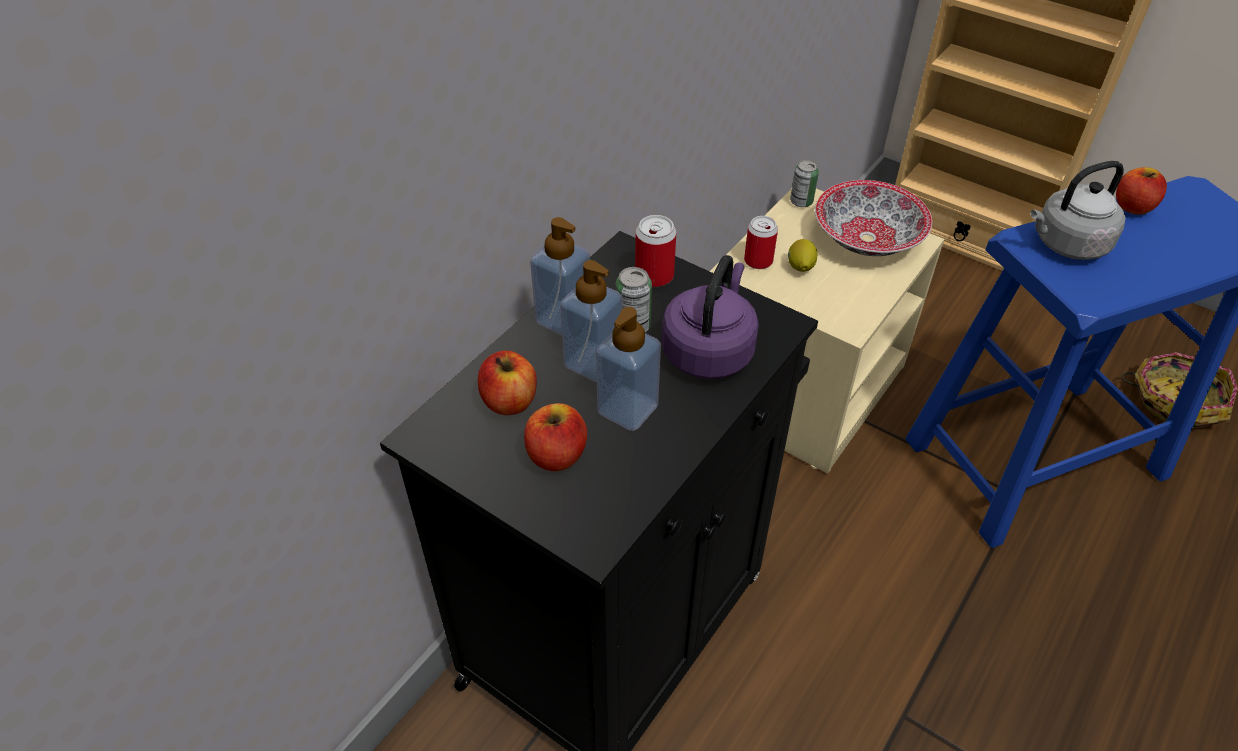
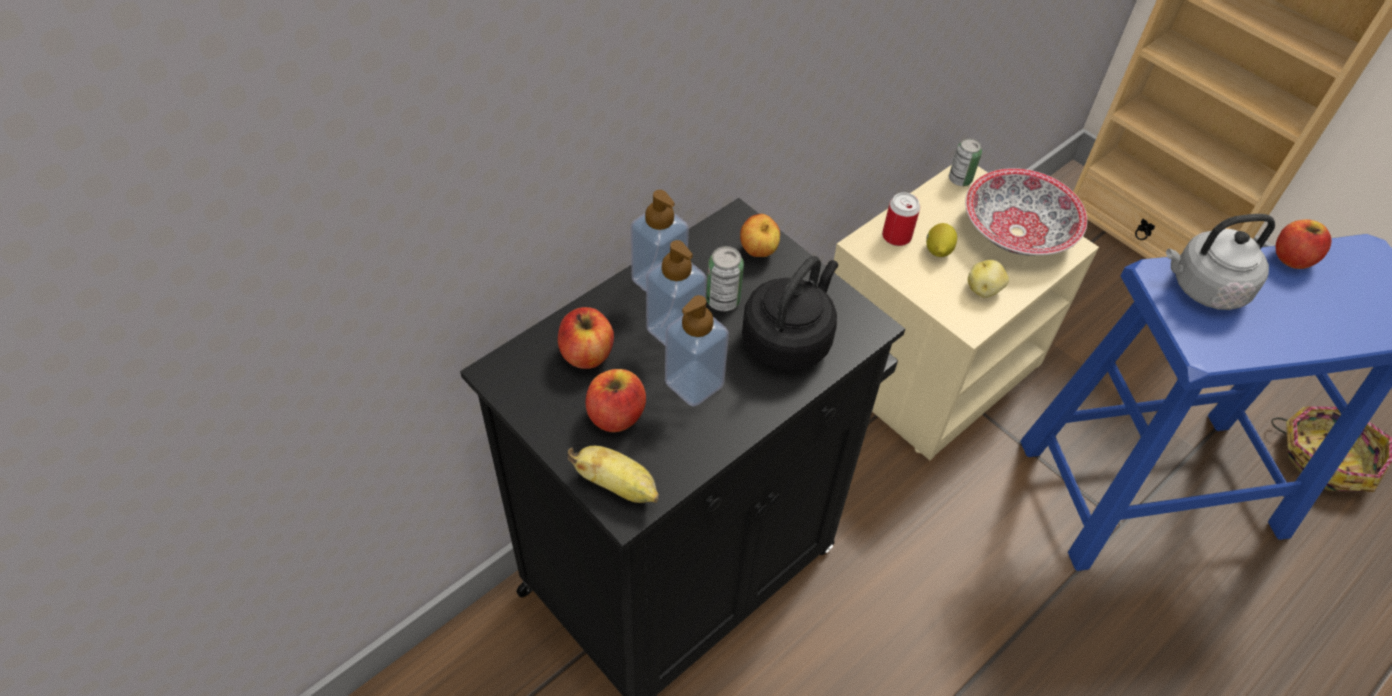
camera: 10 degrees right, 5 degrees up
can [635,215,676,287] -> apple [740,214,780,257]
purple kettle [662,255,759,379] -> black kettle [742,256,838,371]
none -> banana [568,446,659,503]
none -> potato [968,260,1009,298]

